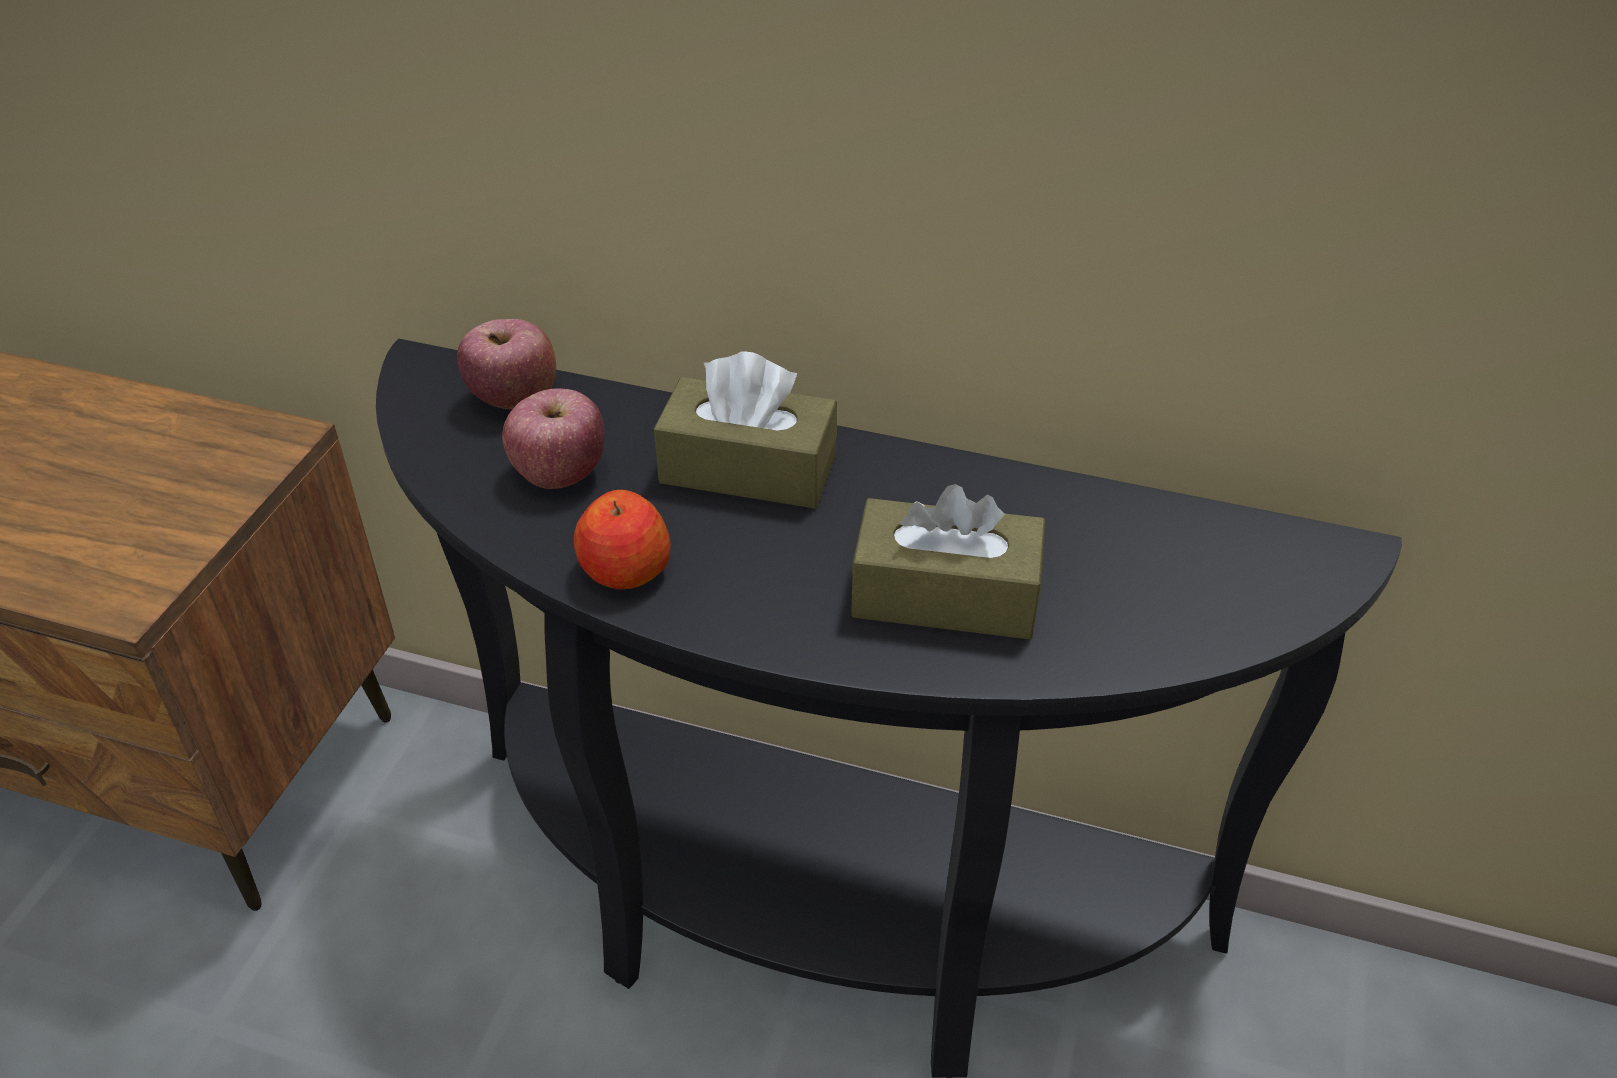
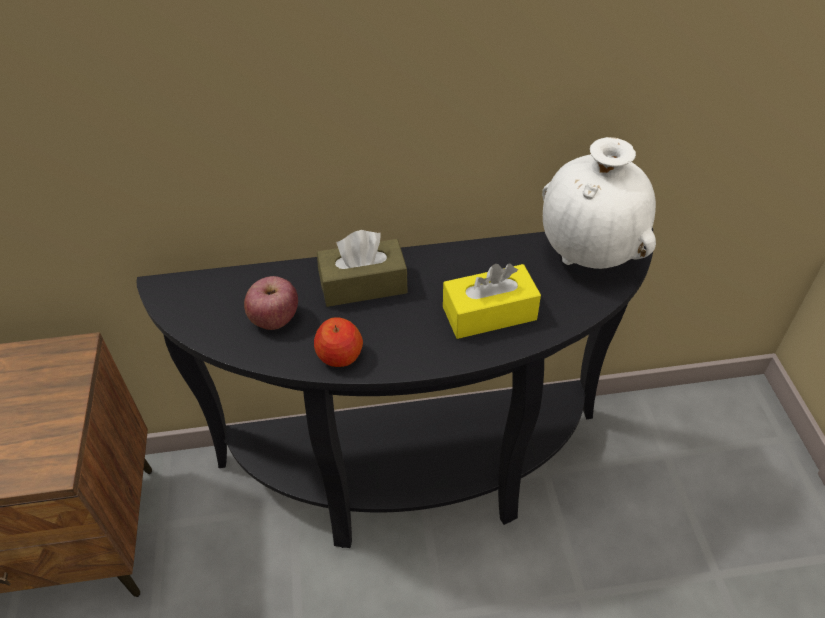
camera: 25 degrees left, 5 degrees up
apple [457,319,556,409] -> none
brown tissue box [851,484,1045,639] -> yellow tissue box [443,264,541,339]
none -> white vase [542,137,656,269]

